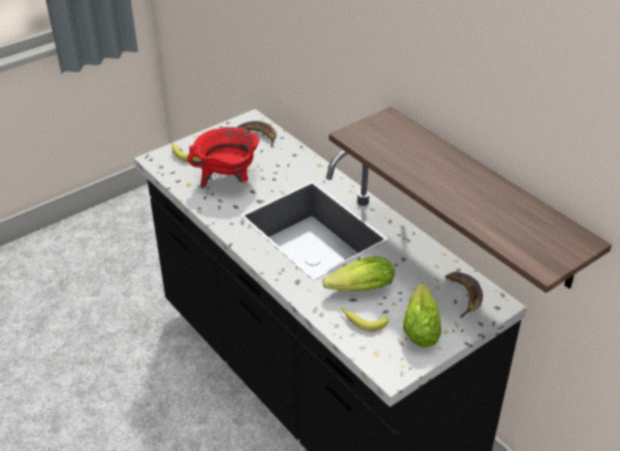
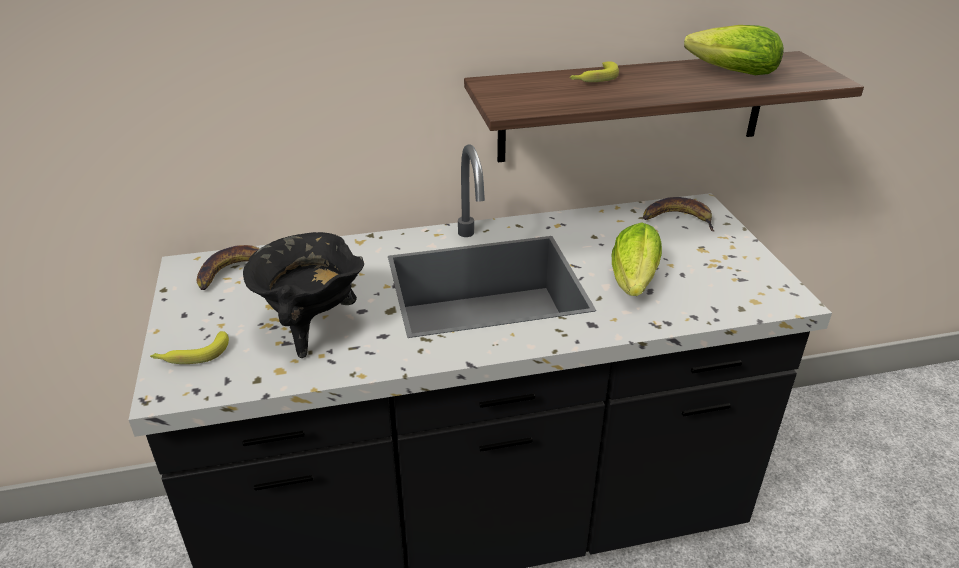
camera: 65 degrees left, 5 degrees down
red cooking pot [187,127,259,188] -> black cooking pot [243,232,364,358]
banana [340,307,388,332] -> banana moved to [570,61,619,82]
lettuce [403,284,441,347] -> lettuce moved to [684,25,784,75]

